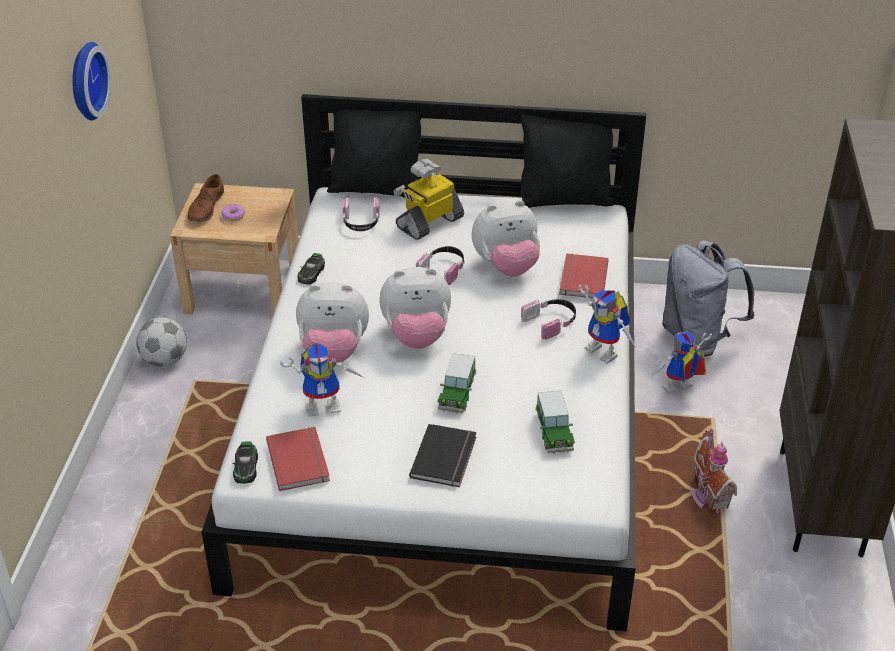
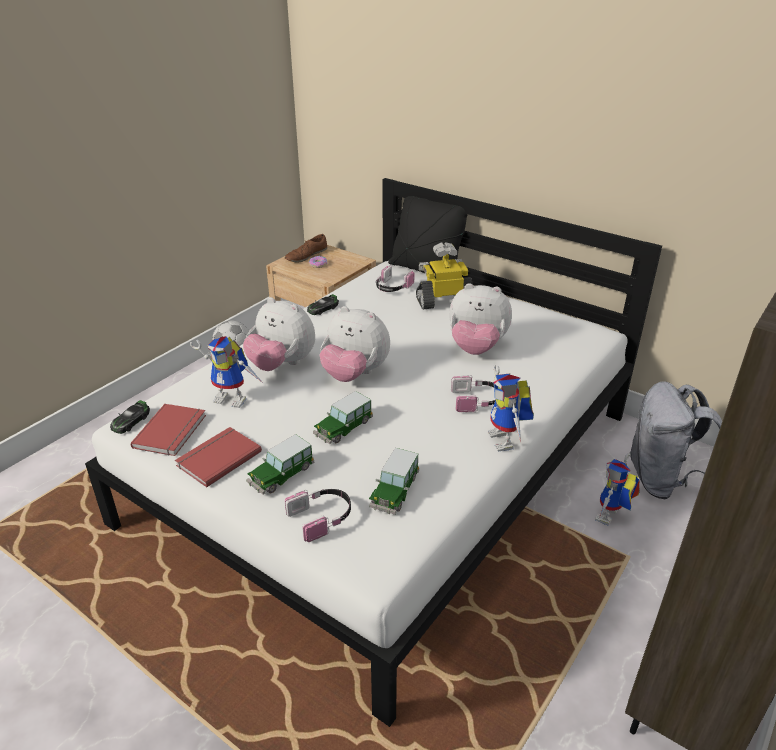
camera: 30 degrees right, 5 degrees down
wall clock [72,42,111,121] -> none
black book [409,424,476,487] -> toy car [246,434,314,495]
headphones [416,246,465,285] -> headphones moved to [285,489,351,542]
black pillow [521,114,614,208] -> none
red book [559,254,609,298] -> red book moved to [175,427,262,488]
toy robot [650,331,712,394] -> toy robot turned 60 degrees counterclockwise [595,453,640,525]
toy house [691,430,737,514] -> none

